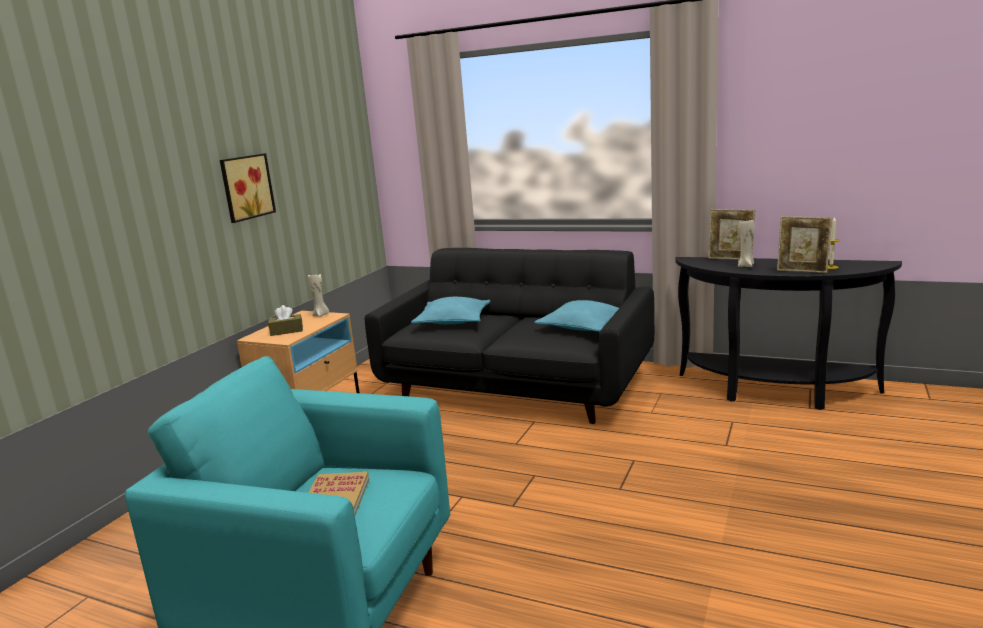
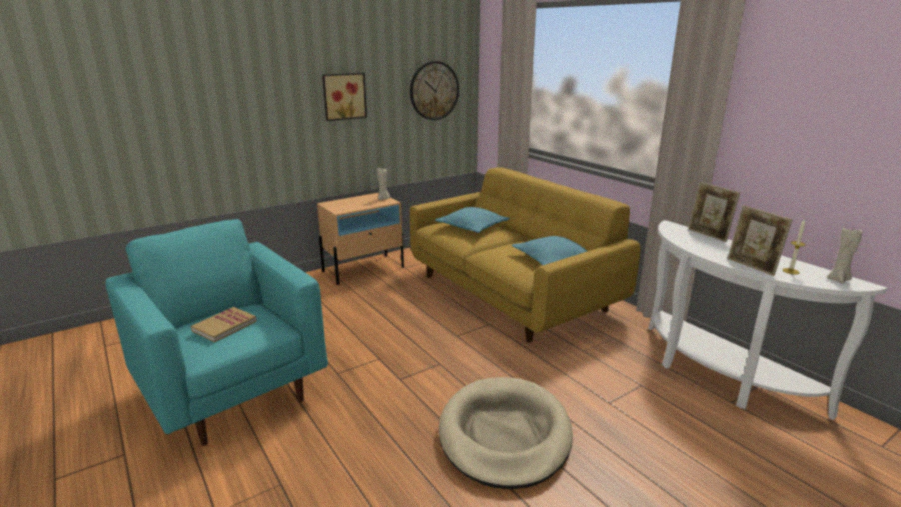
camera: 30 degrees right, 5 degrees up
brown tissue box [268,305,303,336] -> none
black sofa [365,248,655,424] -> yellow sofa [410,167,641,343]
black console table [676,257,902,410] -> white console table [648,220,887,420]
beige candle [738,220,754,267] -> beige candle moved to [827,227,862,283]
none -> wall clock [410,61,459,120]
none -> beige dog bed [439,377,573,489]

